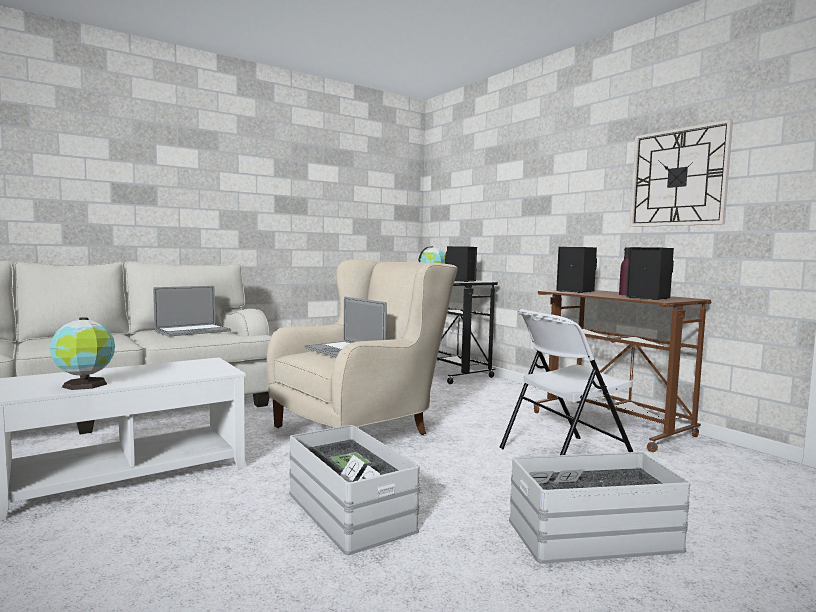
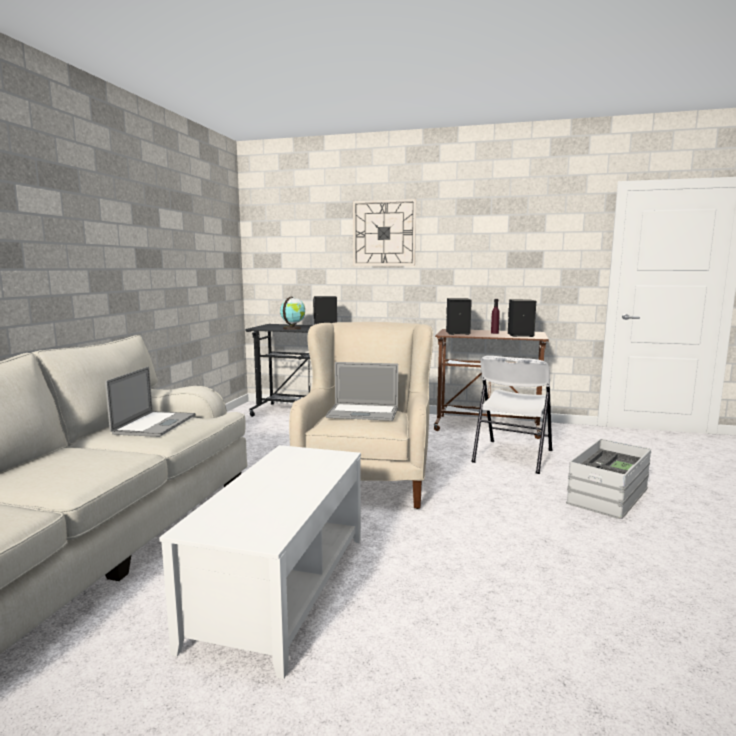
camera: 40 degrees left, 5 degrees up
globe [50,317,115,390] -> none
grey storage box [289,425,420,555] -> none
wall clock [630,119,733,227] -> wall clock moved to [353,199,416,266]

